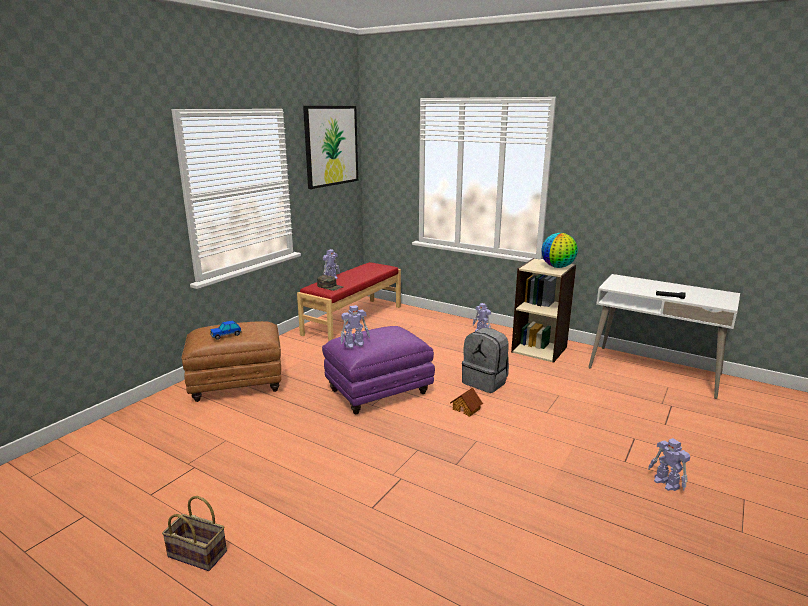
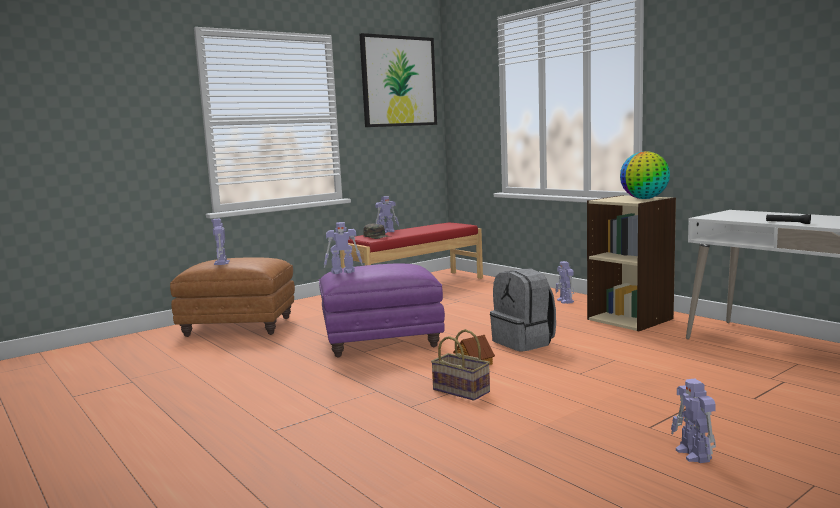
camera: 20 degrees right, 10 degrees down
basket [162,496,227,571] -> basket moved to [431,329,490,401]
toy car [210,320,242,340] -> toy robot [211,219,230,265]

